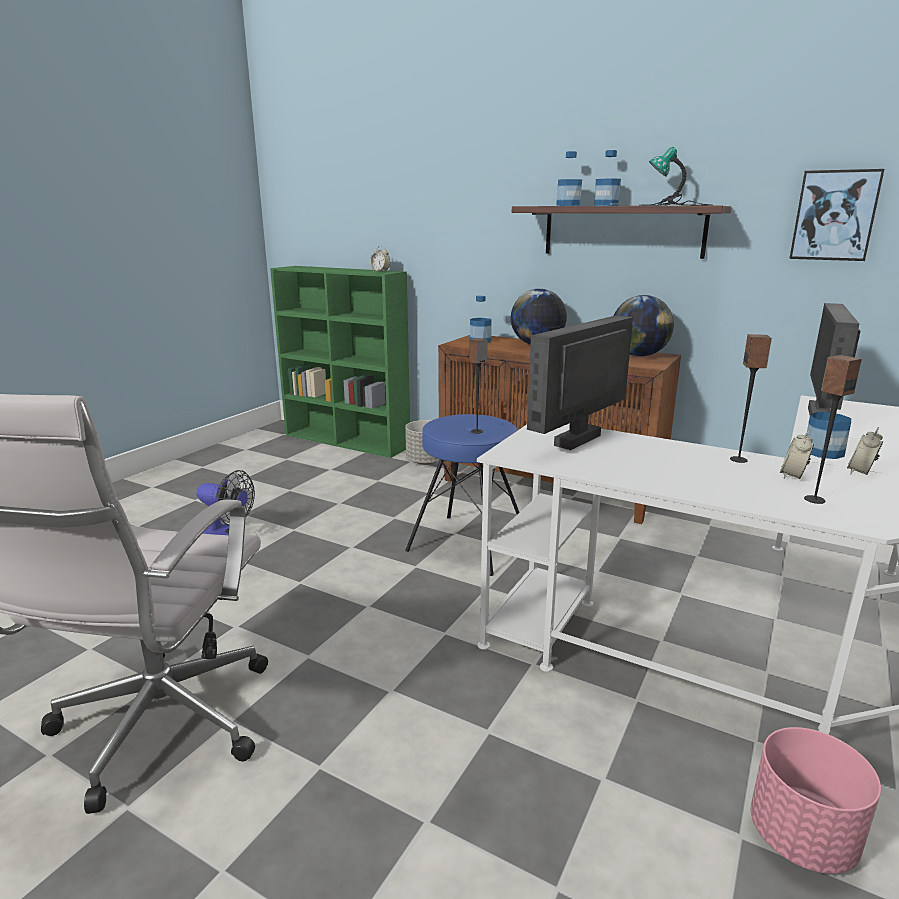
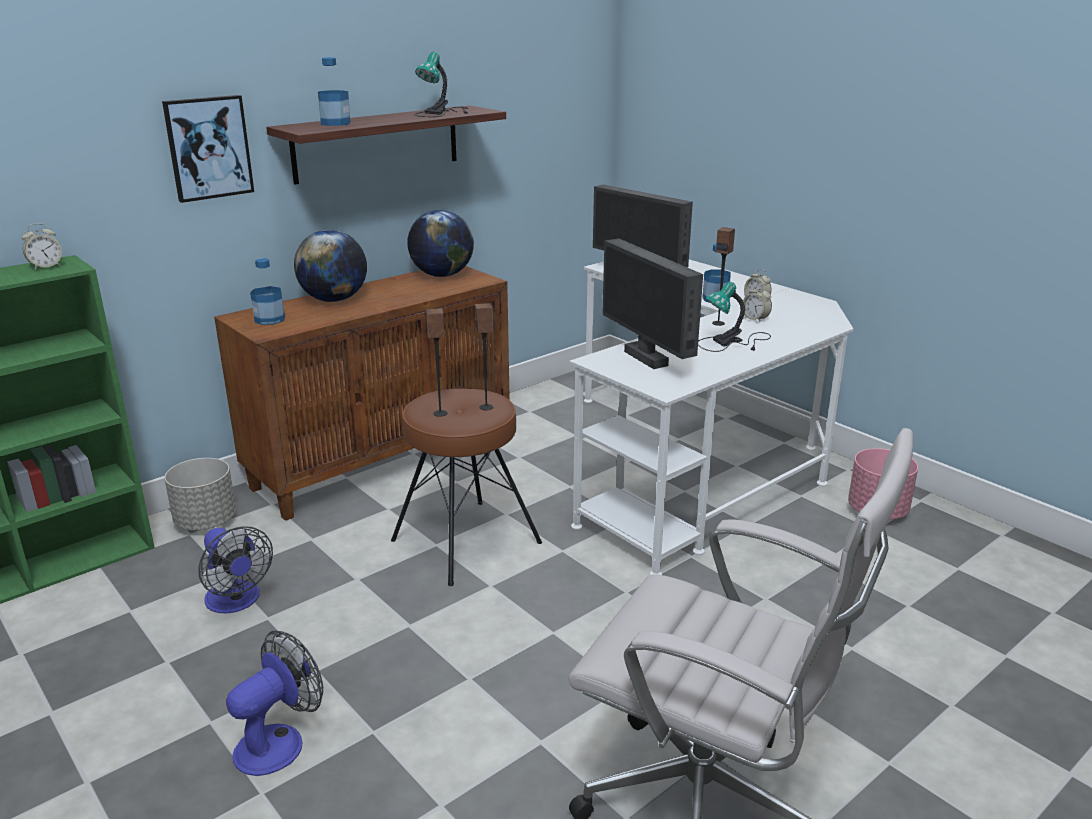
camera: 70 degrees left, 5 degrees up
blue stool [405,414,519,576] -> brown stool [391,389,542,586]
bottle [594,150,621,206] -> none
picture [789,169,884,261] -> picture moved to [162,95,254,203]
speaker [804,355,862,504] -> speaker moved to [426,308,447,417]
none -> fan [198,526,273,613]
none -> table lamp [698,281,771,352]

